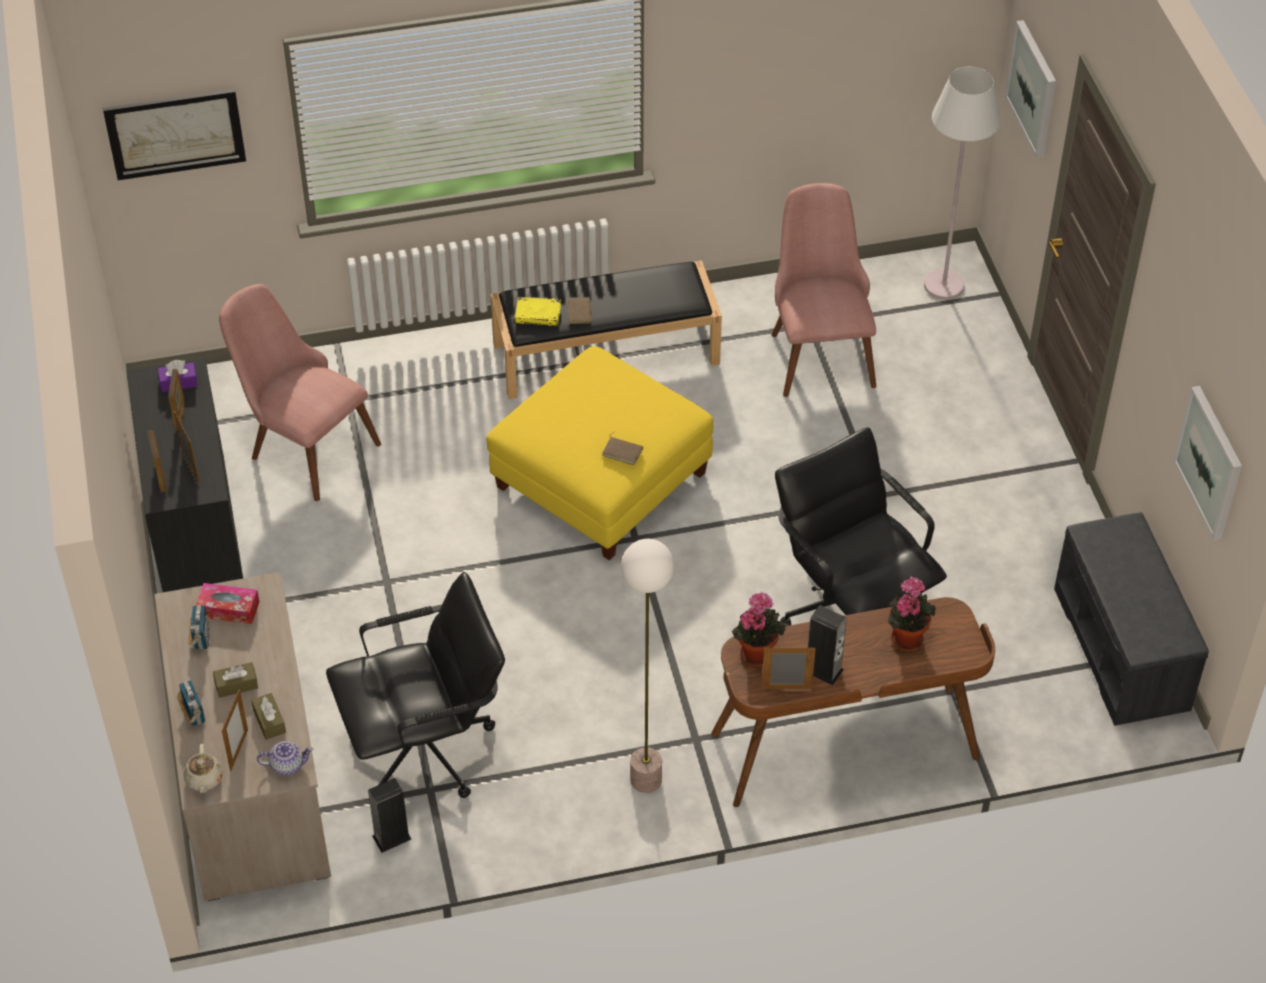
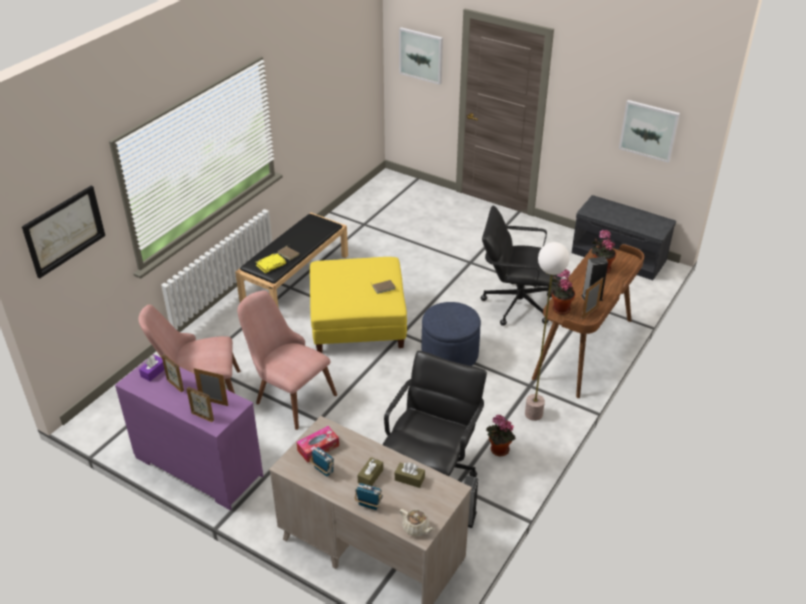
camera: 45 degrees left, 10 degrees down
black dresser [126,358,243,592] -> purple dresser [115,354,263,511]
picture frame [222,689,248,771] -> none
teapot [257,741,313,776] -> none
pink chair [772,183,876,397] -> pink chair moved to [237,290,337,430]
white floor lamp [924,67,1001,300] -> none
none -> blue ottoman [421,302,481,366]
none -> potted plant [486,414,516,456]

